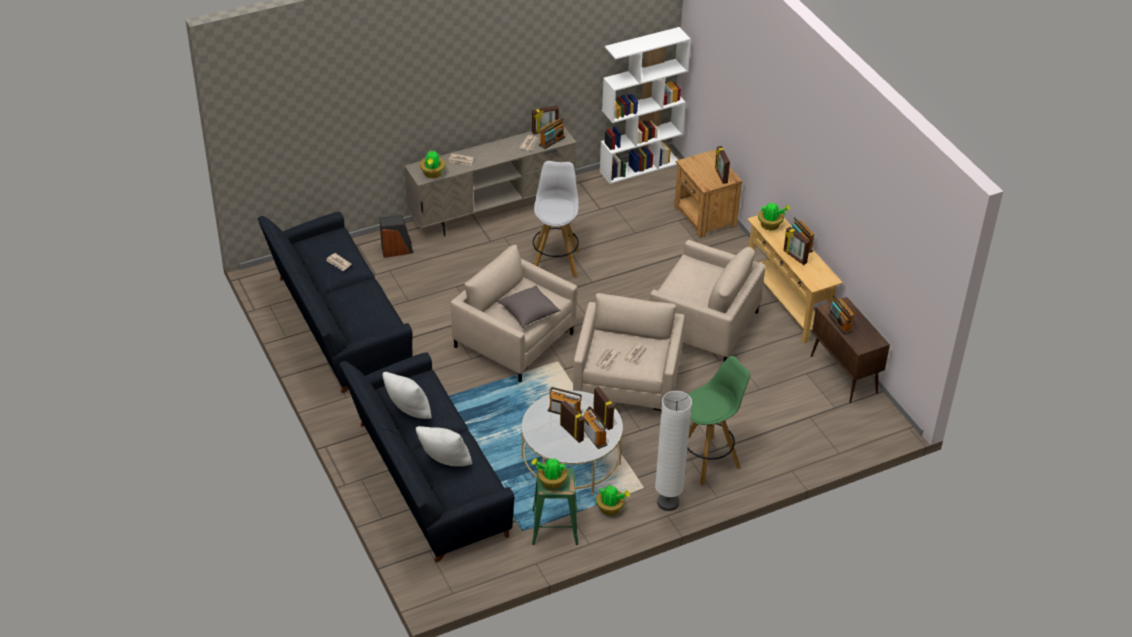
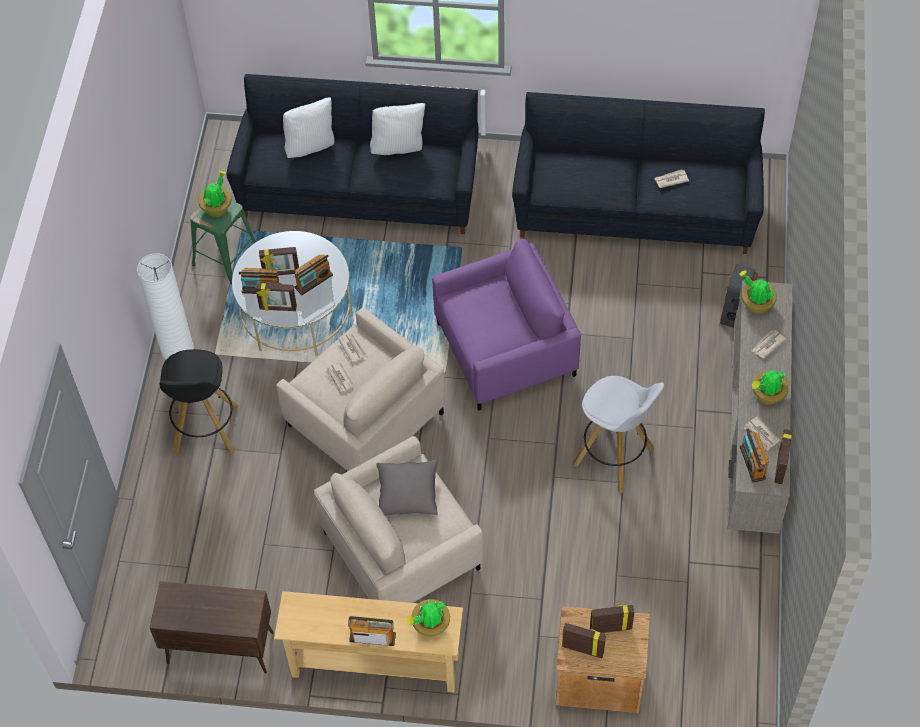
camera: 125 degrees right, 15 degrees up
beige armchair [451,245,577,382] -> purple armchair [432,239,581,411]
grey pillow [497,286,561,328] -> grey pillow moved to [376,460,438,516]
potted plant [596,486,630,515] -> potted plant moved to [751,370,789,405]
white bookcase [600,27,691,184] -> none
green stool [688,356,750,486] -> black stool [159,349,239,455]
picture frame [783,227,810,265] -> picture frame moved to [590,605,635,633]
radio [828,296,854,334] -> none

